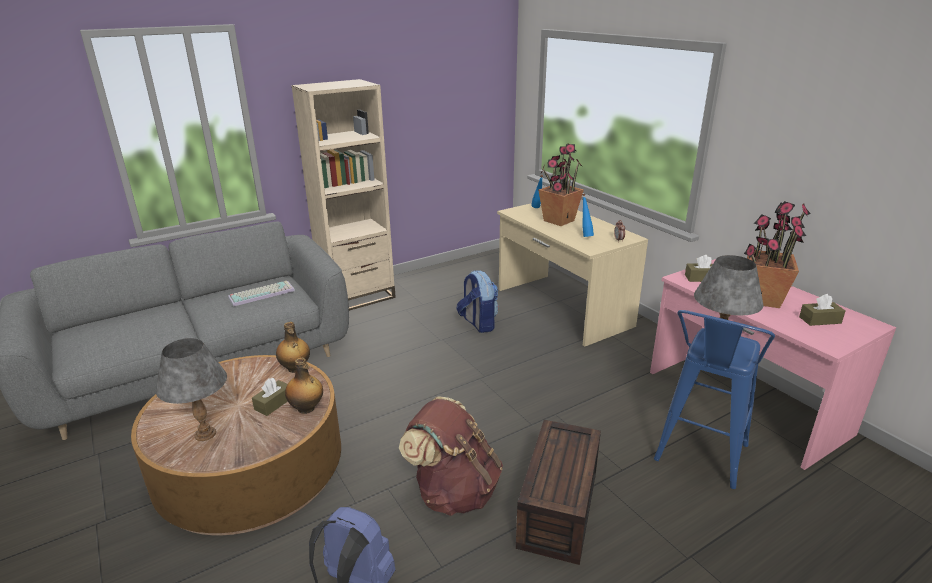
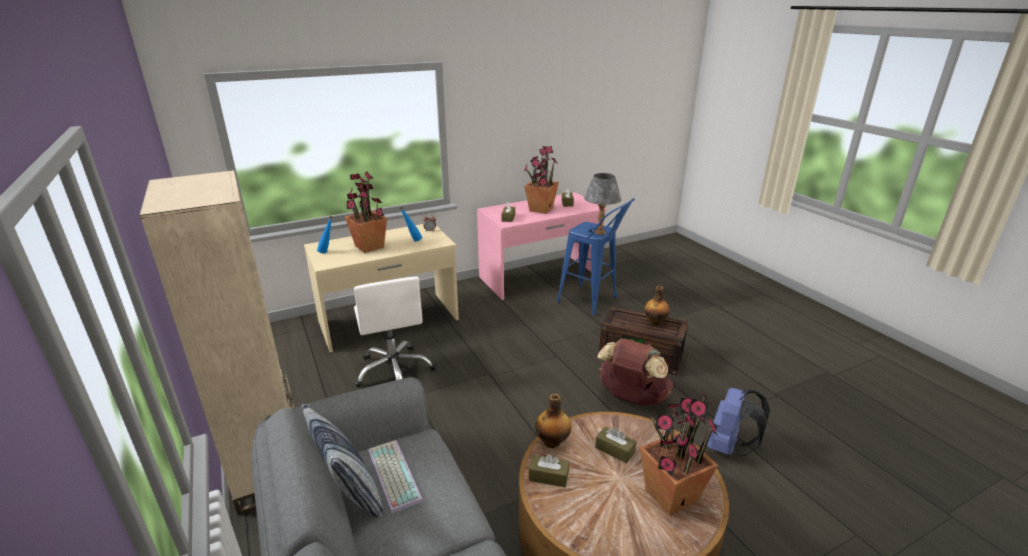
camera: 85 degrees left, 0 degrees up
grey table lamp [156,338,227,441] -> potted plant [640,389,719,516]
bottle [285,357,323,414] -> bottle moved to [644,286,670,325]
backpack [457,270,498,333] -> white office chair [354,277,436,388]
none -> pillow [302,404,383,518]
none -> brown tissue box [529,454,569,487]

